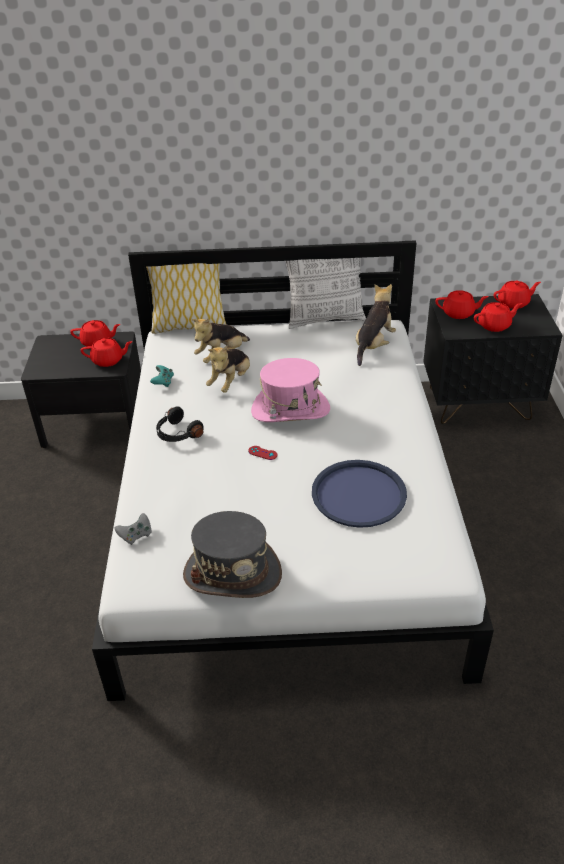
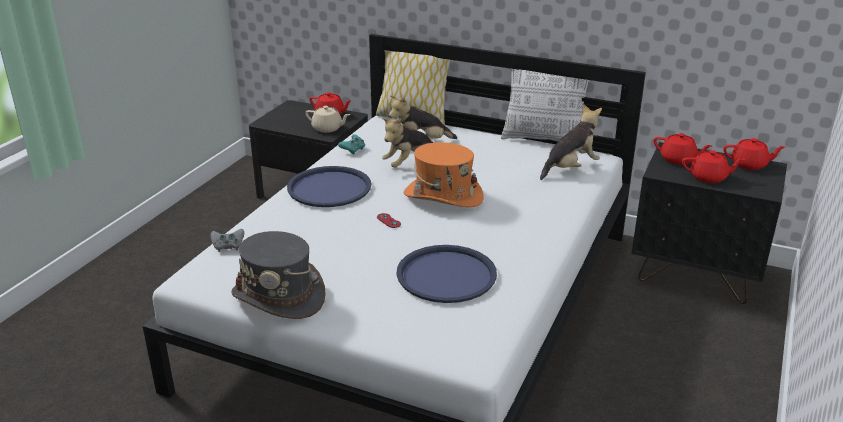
camera: 25 degrees right, 10 degrees down
red teapot [81,338,132,367] -> beige teapot [305,106,350,133]
black headphones [156,406,204,442] -> blue tray [287,166,371,207]
pink hat [251,358,330,422] -> orange hat [404,142,484,207]

